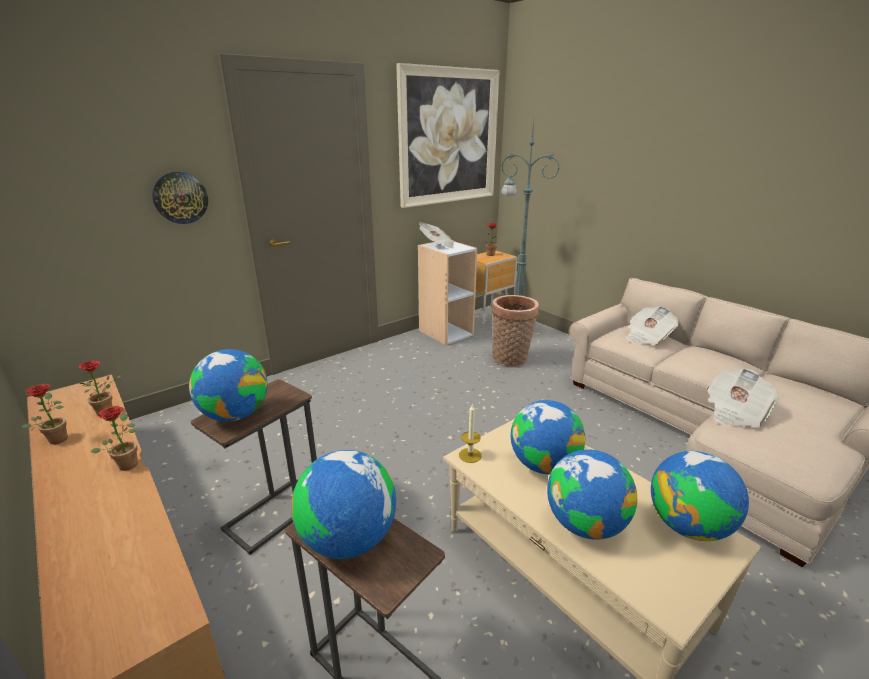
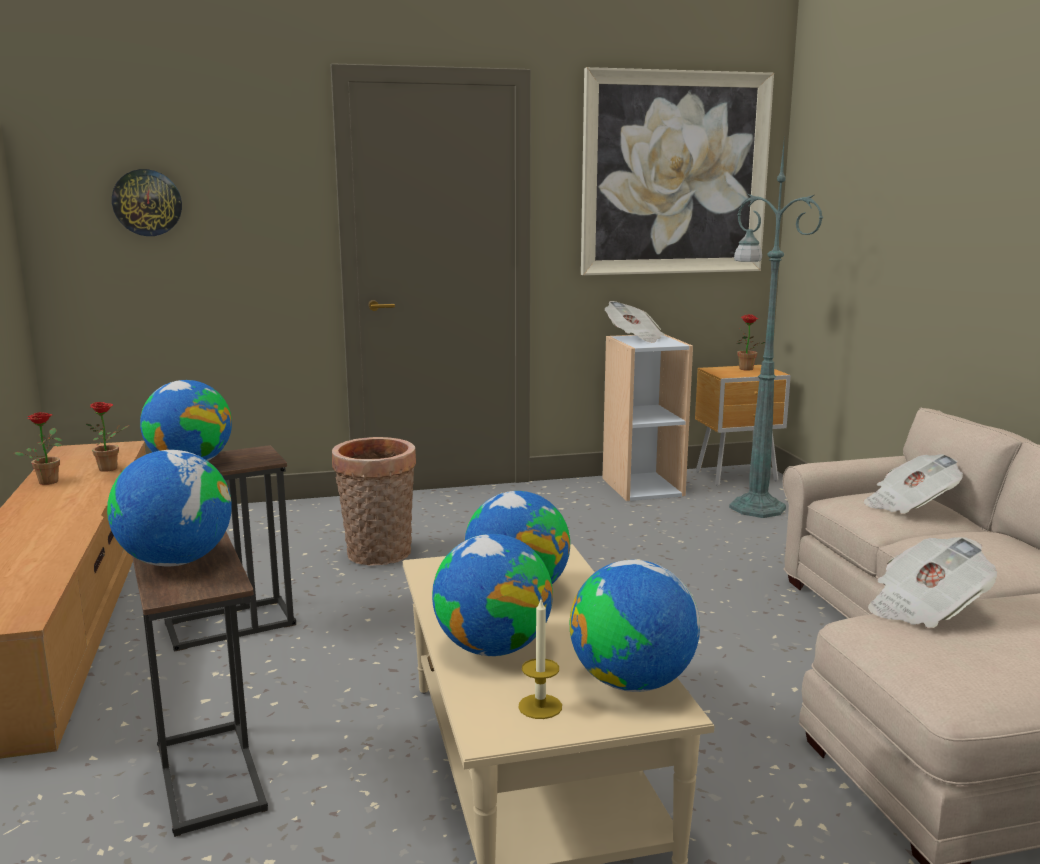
camera: 25 degrees right, 10 degrees down
potted plant [91,406,138,471] -> none
wall clock [152,172,208,224] -> wall clock moved to [112,169,182,236]
candle [459,405,482,463] -> candle moved to [518,600,562,719]
basket [492,295,539,366] -> basket moved to [332,437,416,565]

